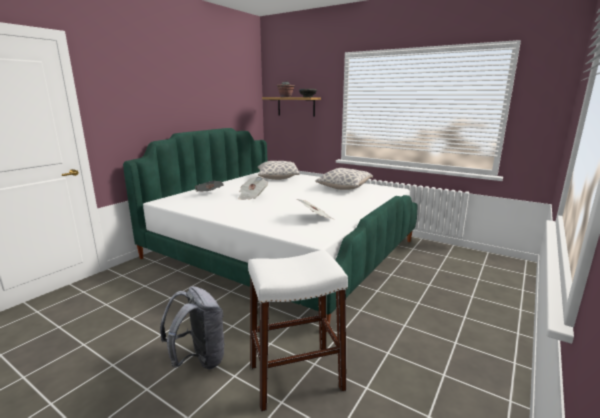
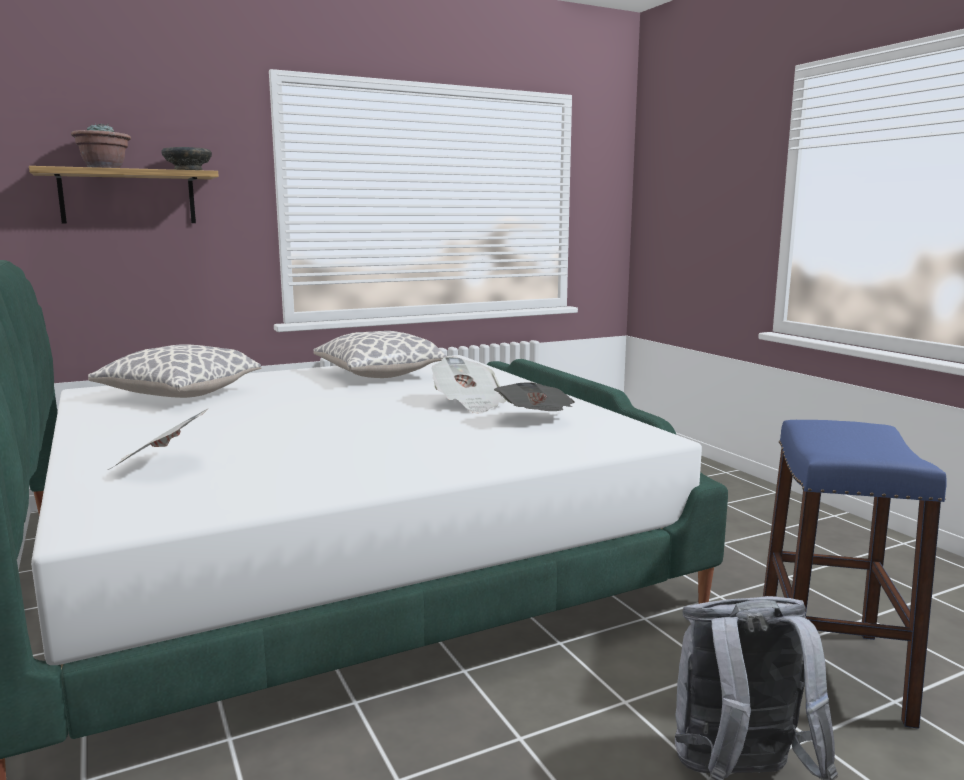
camera: 60 degrees left, 5 degrees down
newspaper [238,176,268,200] -> newspaper moved to [431,356,506,414]
white stool [248,250,348,412] -> blue stool [763,420,947,729]

